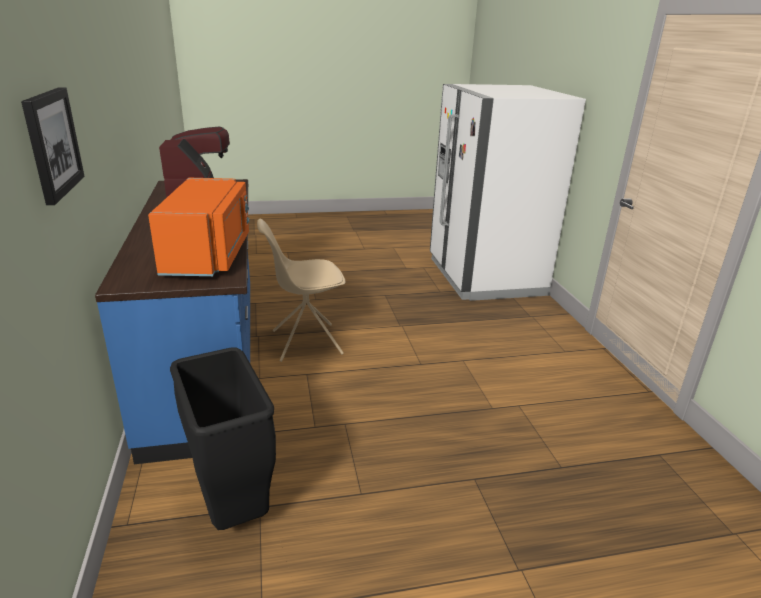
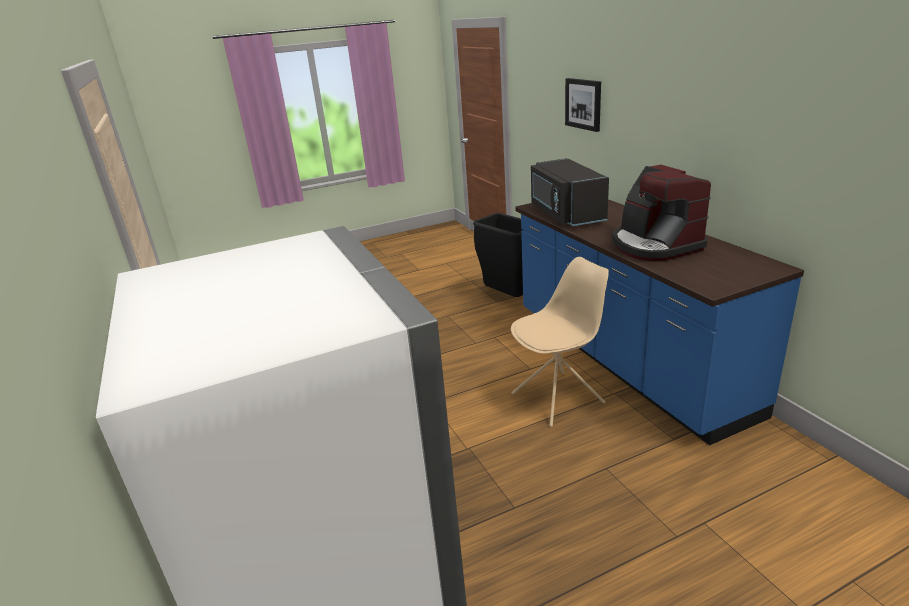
camera: 170 degrees right, 0 degrees up
orange microwave [148,178,249,276] -> black microwave [531,158,609,226]

